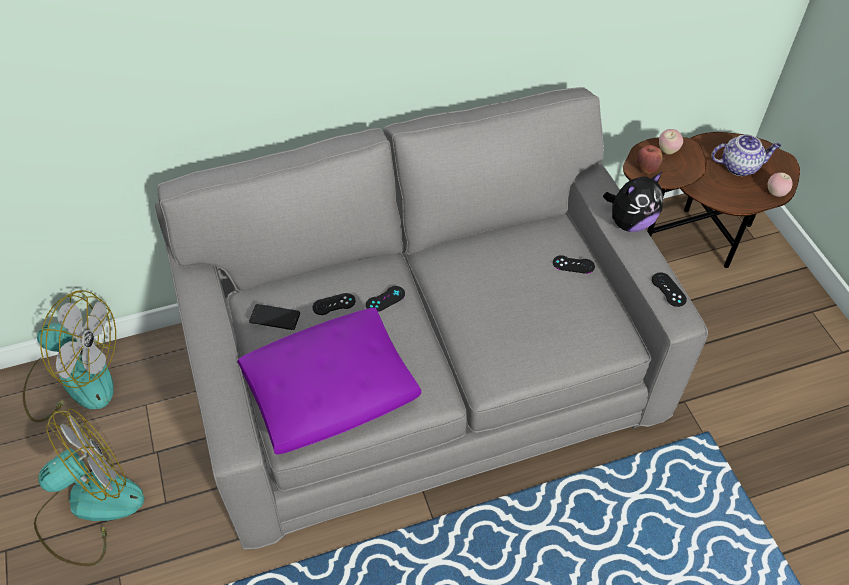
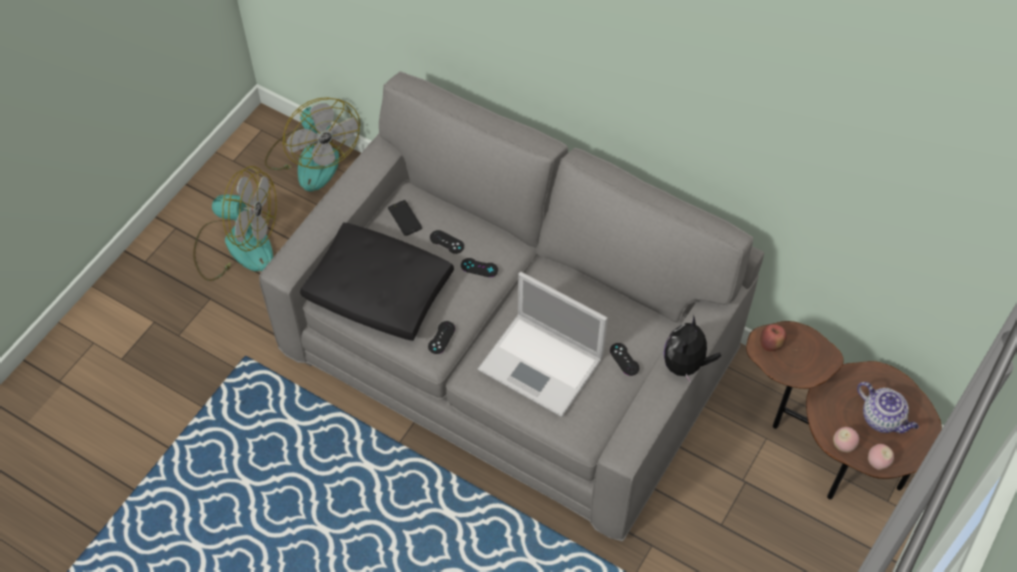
camera: 50 degrees right, 5 degrees up
purple pillow [237,308,421,455] -> black pillow [300,222,454,341]
plush toy [603,172,663,232] -> plush toy turned 90 degrees clockwise [663,315,721,383]
black game controller [652,272,687,307] -> black game controller moved to [428,321,455,354]
apple [659,129,683,154] -> apple moved to [833,427,859,452]
none -> laptop [478,272,608,417]

